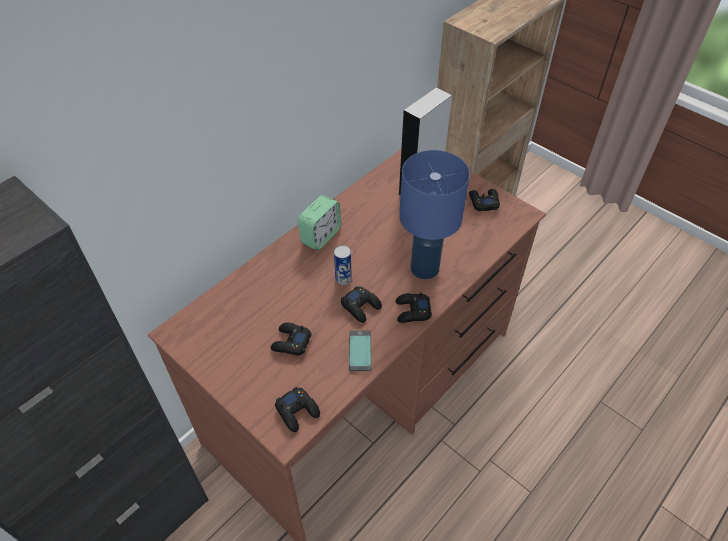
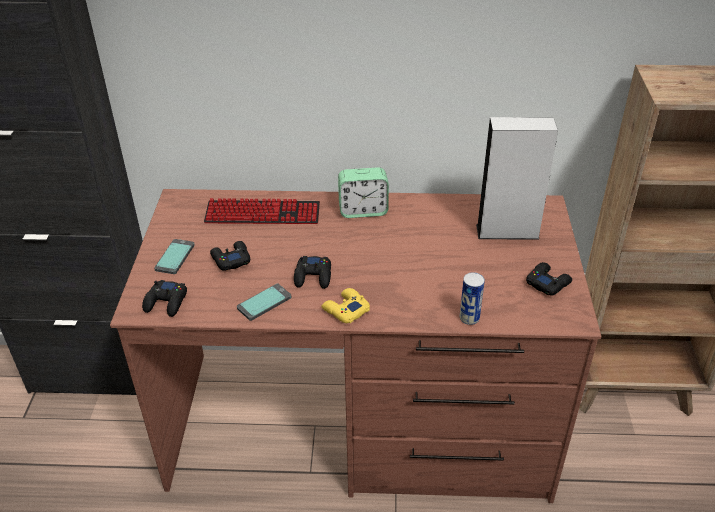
camera: 50 degrees right, 10 degrees down
can [334,245,352,285] -> can moved to [460,272,485,325]
black game controller [396,293,432,323] -> yellow game controller [322,288,370,323]
blue table lamp [399,150,470,279] -> none
none -> phone [154,239,195,274]
none -> keyboard [204,198,320,224]

